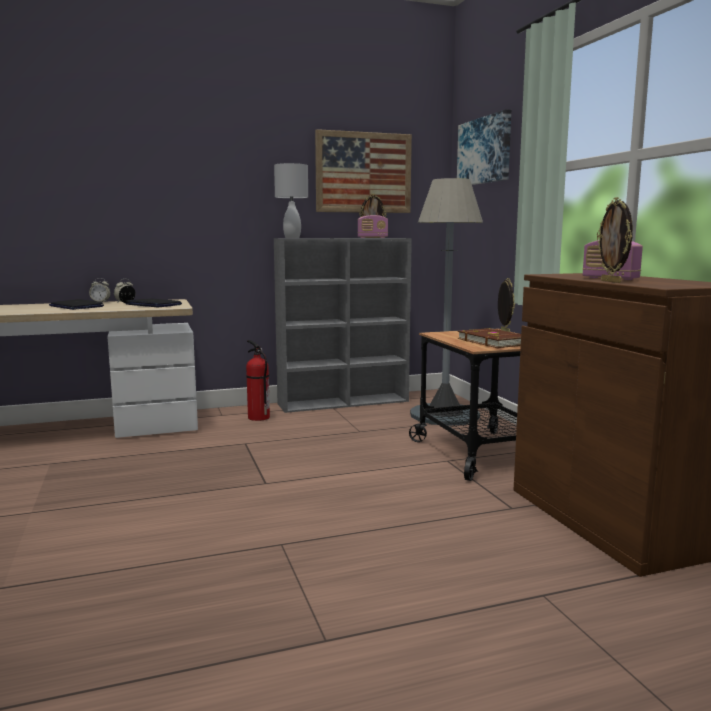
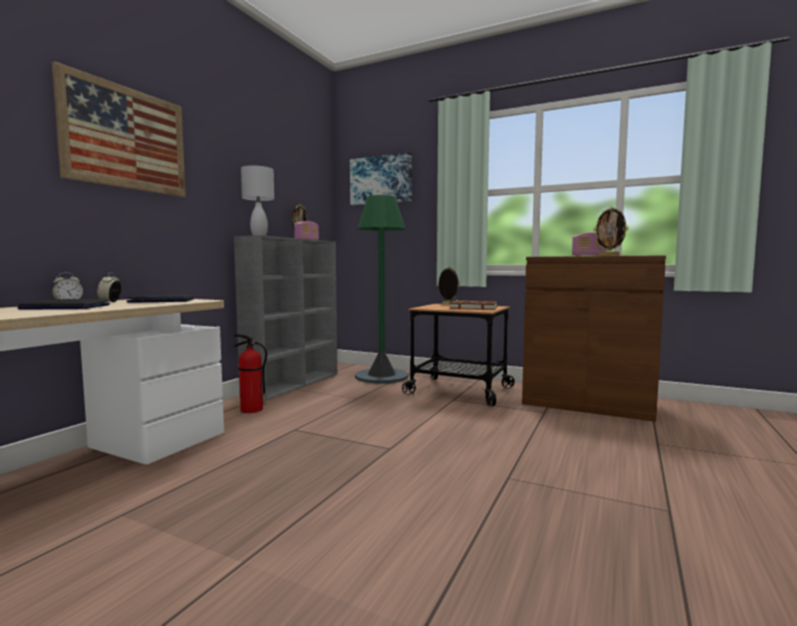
camera: 45 degrees left, 5 degrees down
picture [315,129,412,213] -> picture moved to [52,61,186,197]
grey floor lamp [410,178,483,426] -> green floor lamp [355,195,409,384]

